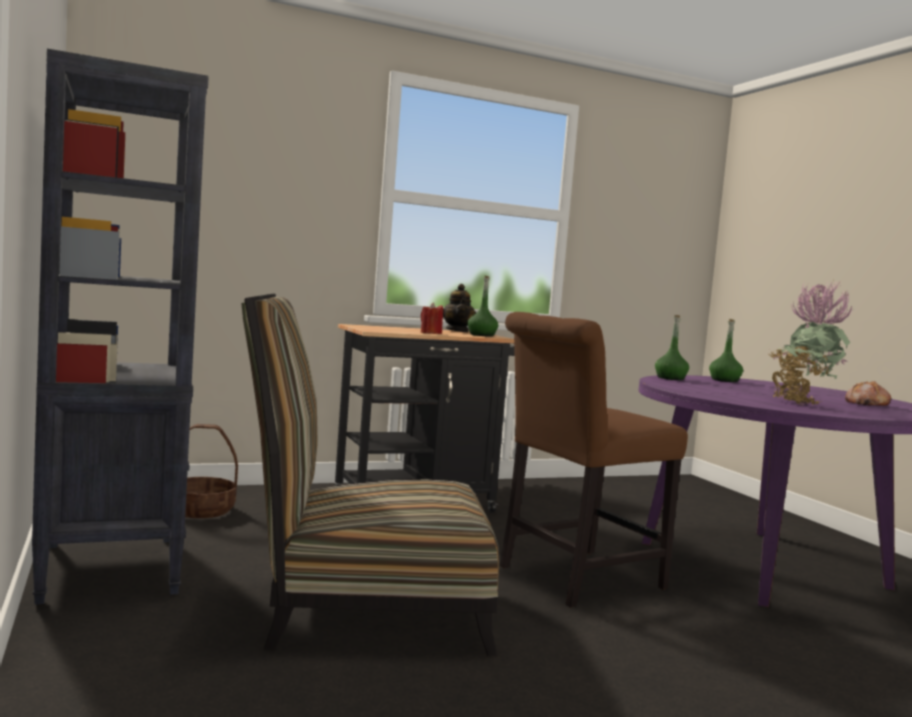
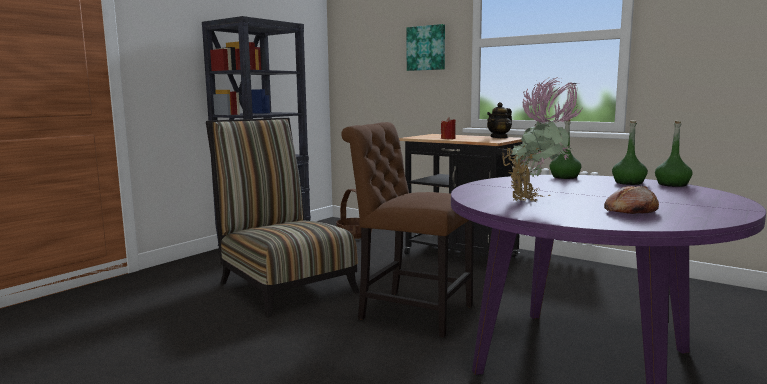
camera: 60 degrees right, 5 degrees up
green bottle [467,275,498,337] -> green bottle moved to [655,121,693,187]
none -> picture [407,24,445,71]

